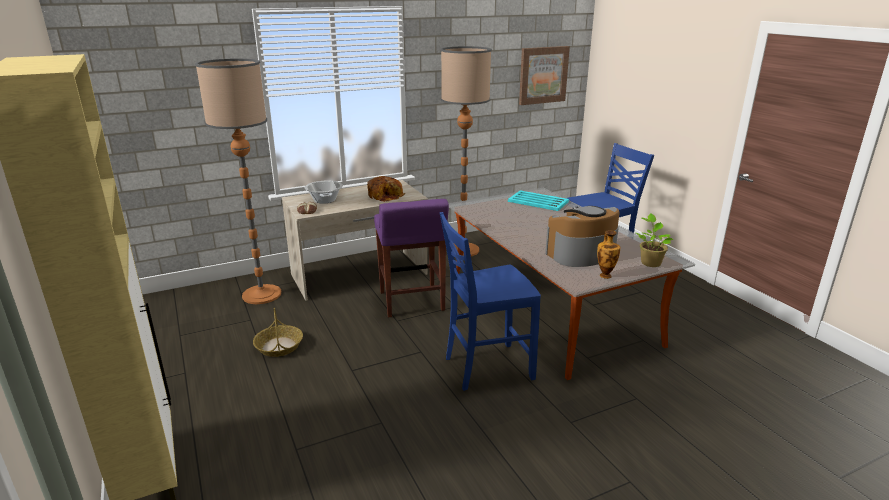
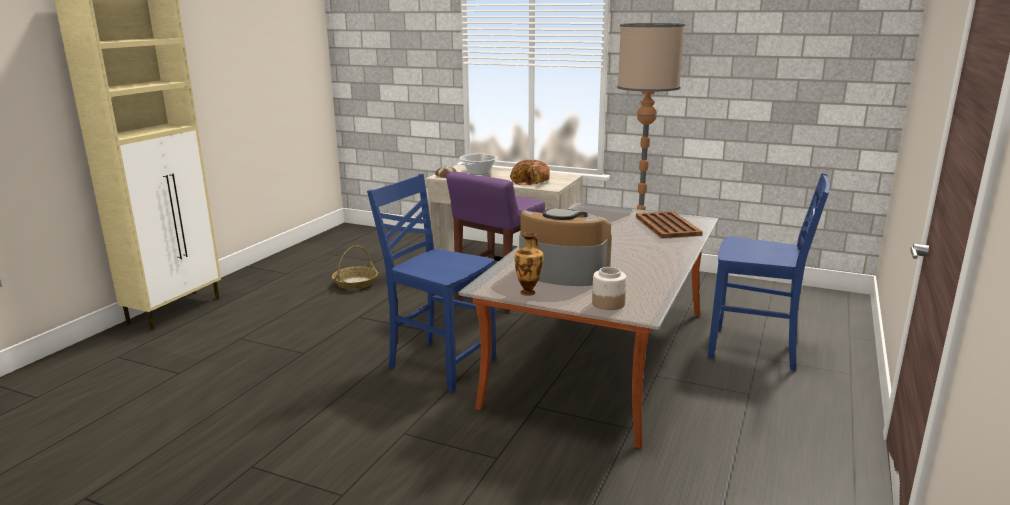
camera: 50 degrees right, 5 degrees down
floor lamp [195,58,281,304] -> none
turquoise tray [508,190,569,211] -> brown tray [636,211,703,238]
picture [519,46,570,105] -> none
potted plant [636,213,674,267] -> jar [592,267,626,310]

